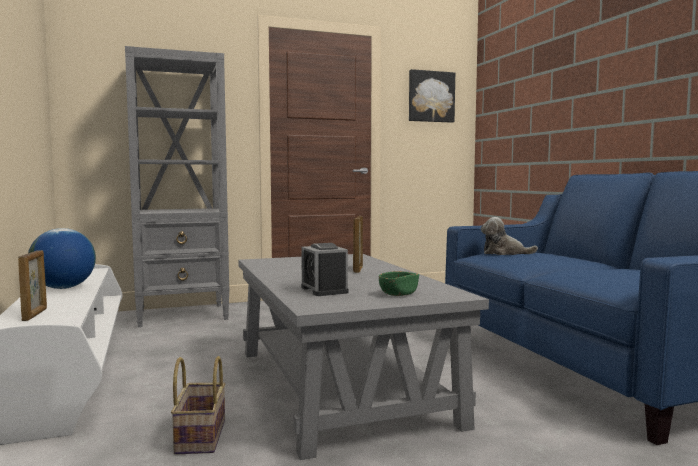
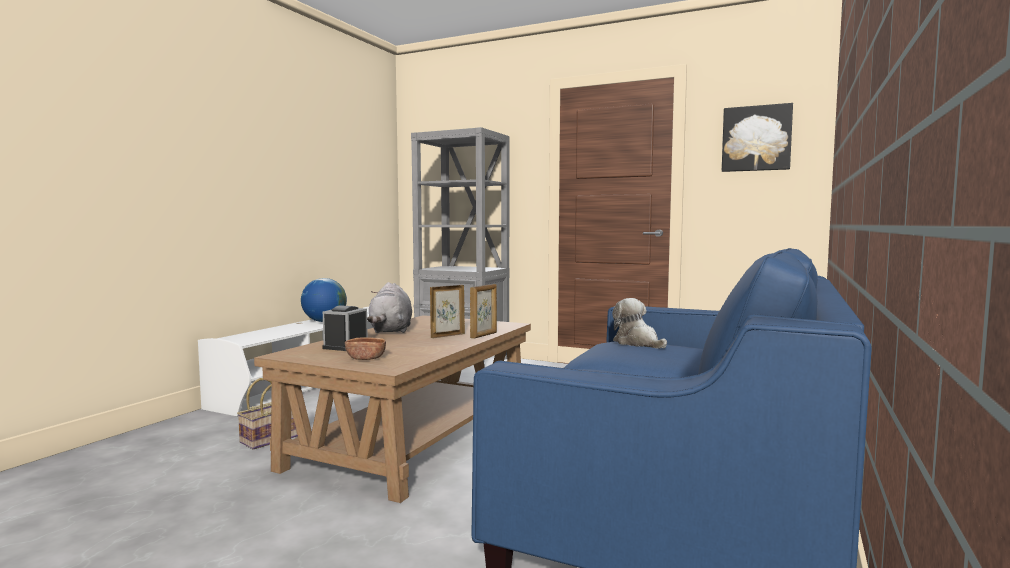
camera: 45 degrees right, 0 degrees up
picture frame [18,250,47,321] -> picture frame moved to [470,284,497,339]
grey coffee table [238,254,489,460] -> brown coffee table [254,315,531,503]
green bowl [379,271,419,296] -> brown bowl [345,337,386,360]
none -> grey plush toy [367,282,412,333]

